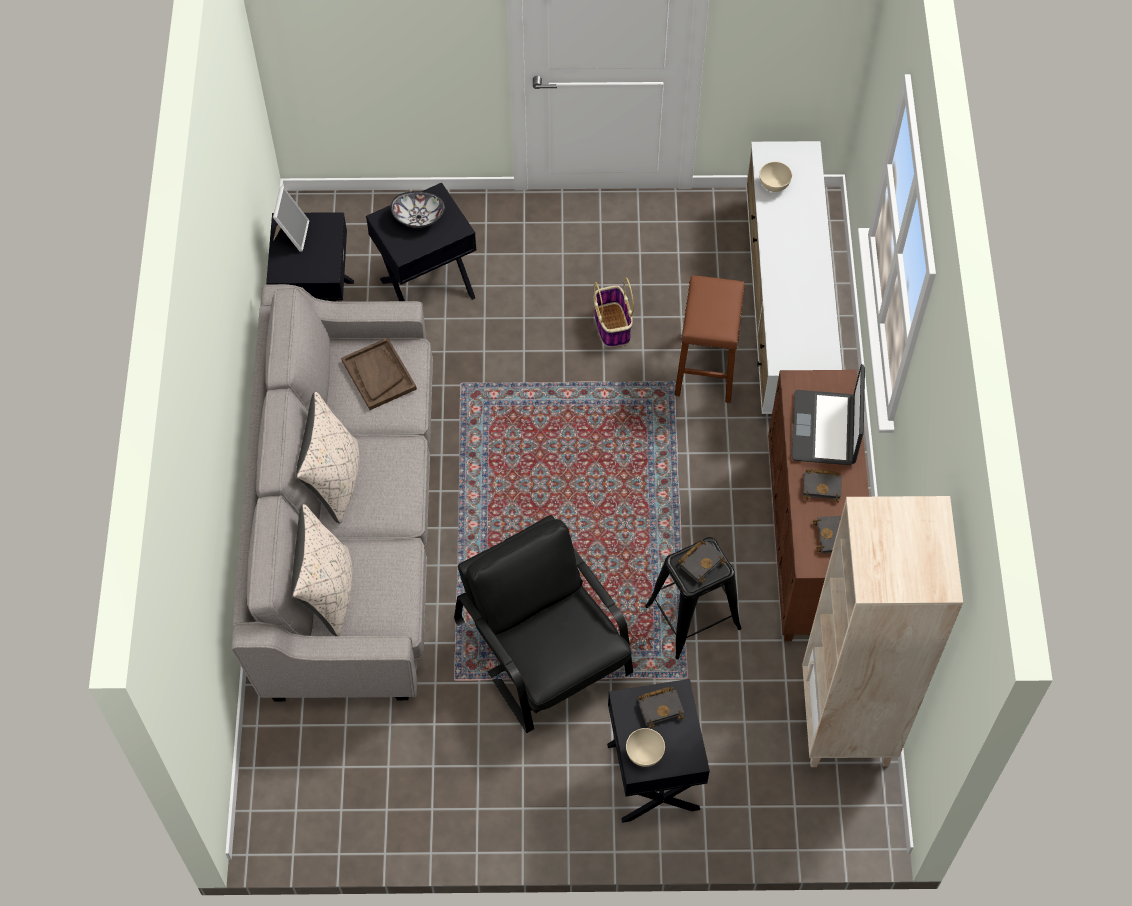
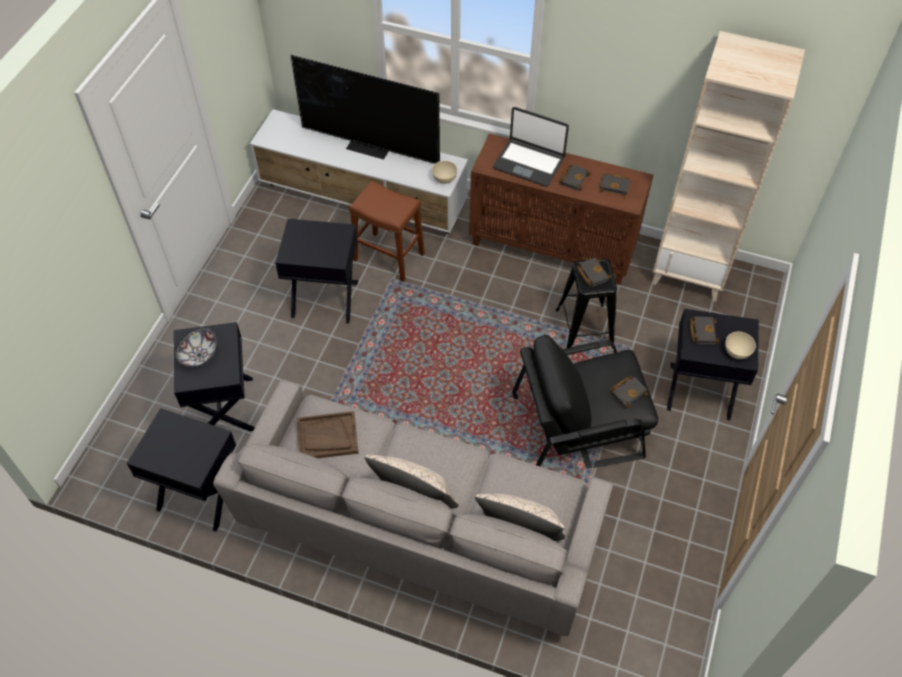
camera: 70 degrees left, 5 degrees down
picture frame [273,186,309,252] -> none
basket [594,277,634,347] -> black side table [275,219,358,324]
beige bowl [759,162,792,192] -> beige bowl moved to [432,161,457,184]
none -> television [290,55,440,164]
none -> black book [610,376,648,408]

